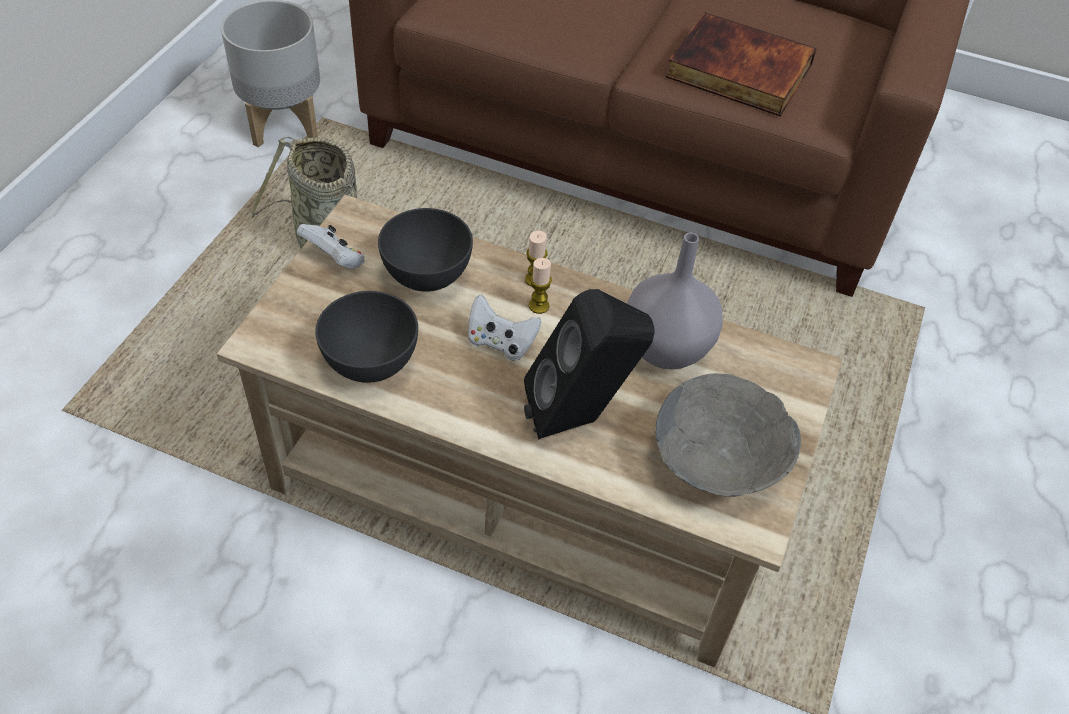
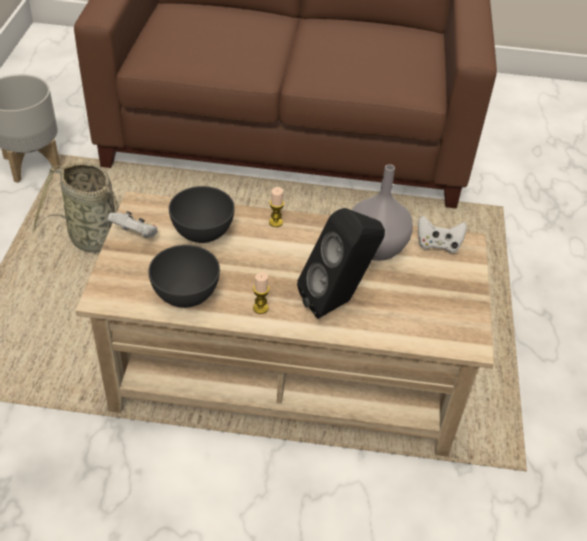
camera: 15 degrees left, 5 degrees down
white game controller [468,295,541,361] -> white game controller moved to [418,216,467,253]
candle [529,258,552,314] -> candle moved to [253,273,269,314]
grey bowl [655,373,801,497] -> none
book [666,12,817,117] -> none

